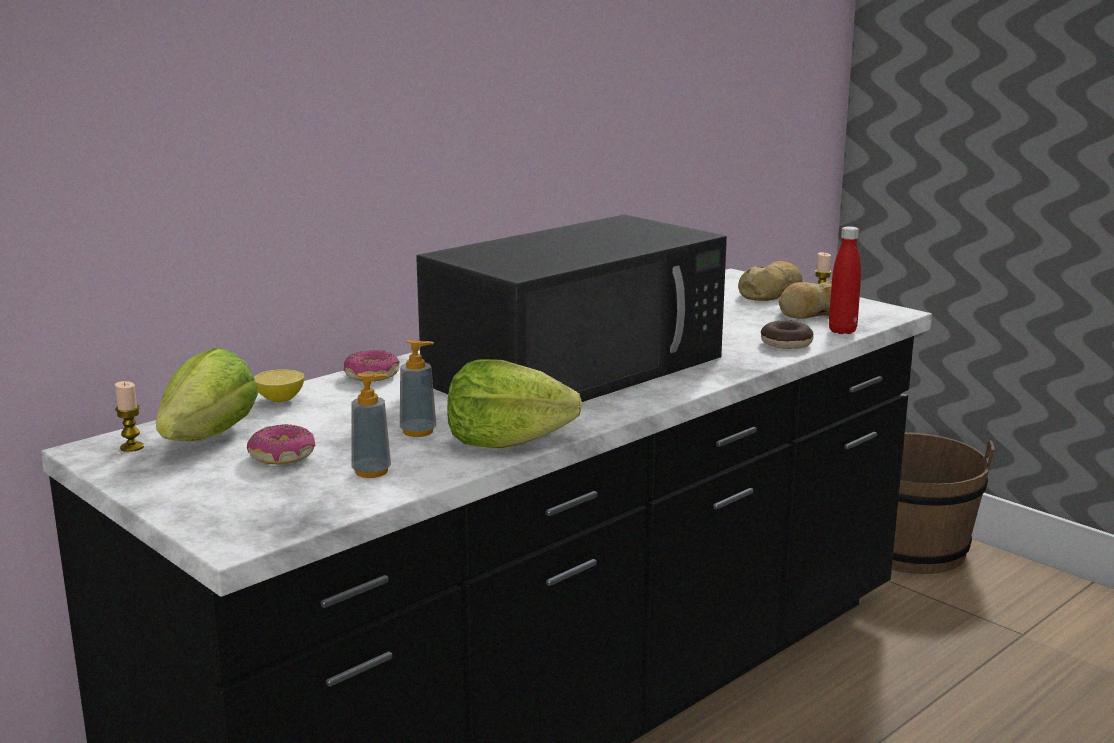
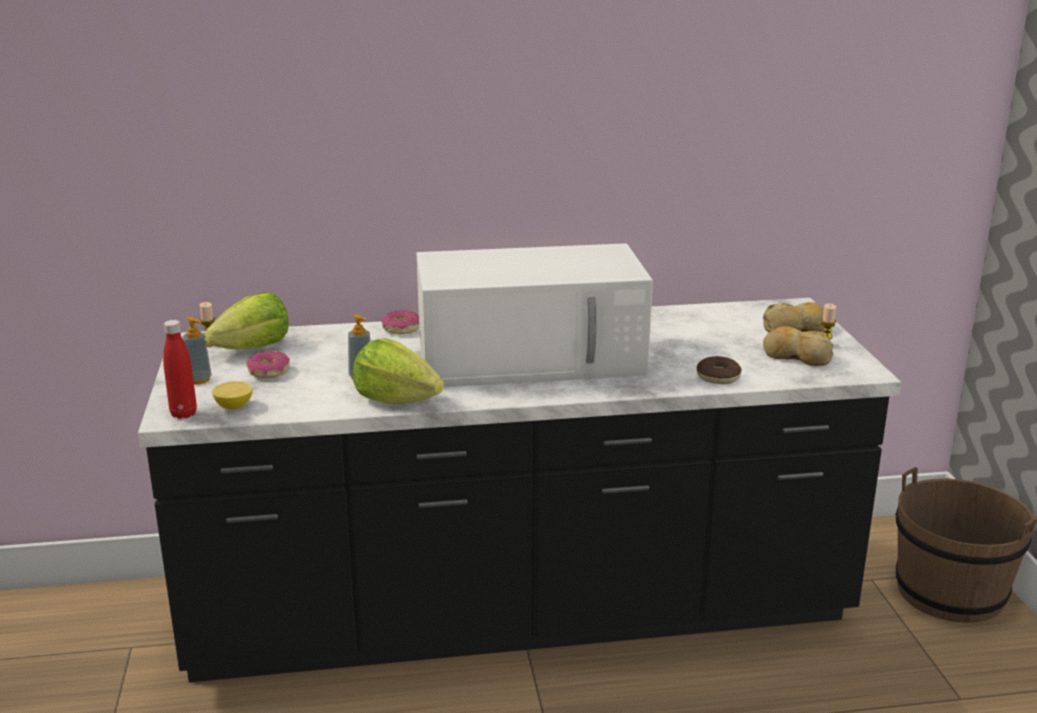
camera: 35 degrees right, 5 degrees up
lemon [254,369,305,402] -> lemon moved to [212,381,252,409]
soap dispenser [351,373,391,478] -> soap dispenser moved to [183,317,212,385]
black microwave [416,214,727,402] -> white microwave [417,243,653,387]
red bottle [829,226,861,334] -> red bottle moved to [163,320,197,419]

